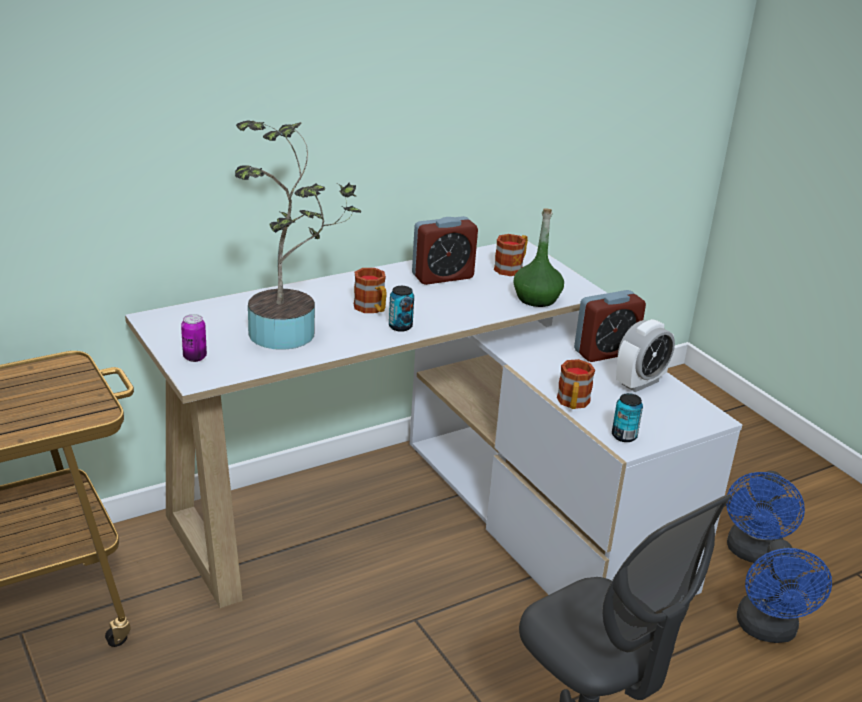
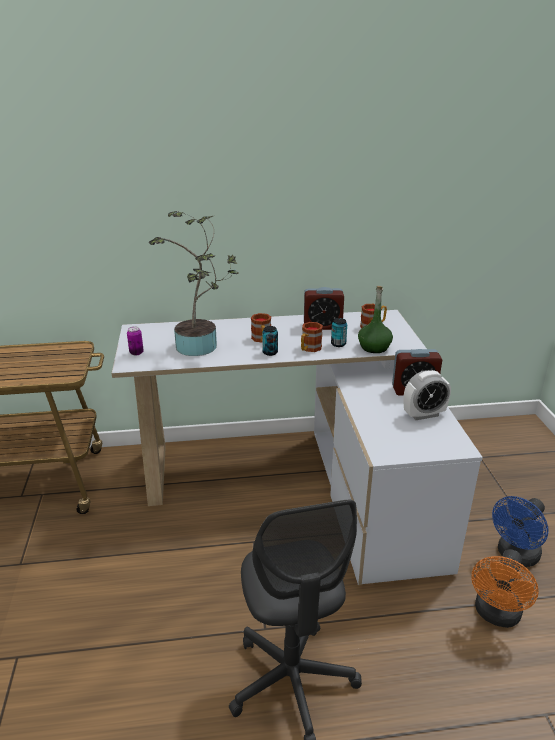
camera: 25 degrees right, 0 degrees up
mug [557,359,595,409] -> mug moved to [301,322,323,352]
can [612,393,643,442] -> can moved to [331,318,347,347]
blue fan [737,540,832,643] -> orange fan [471,549,539,628]

